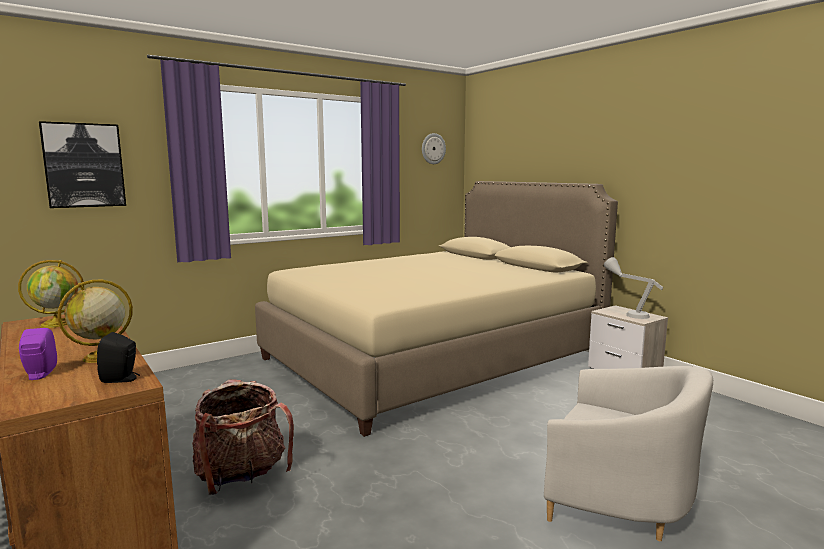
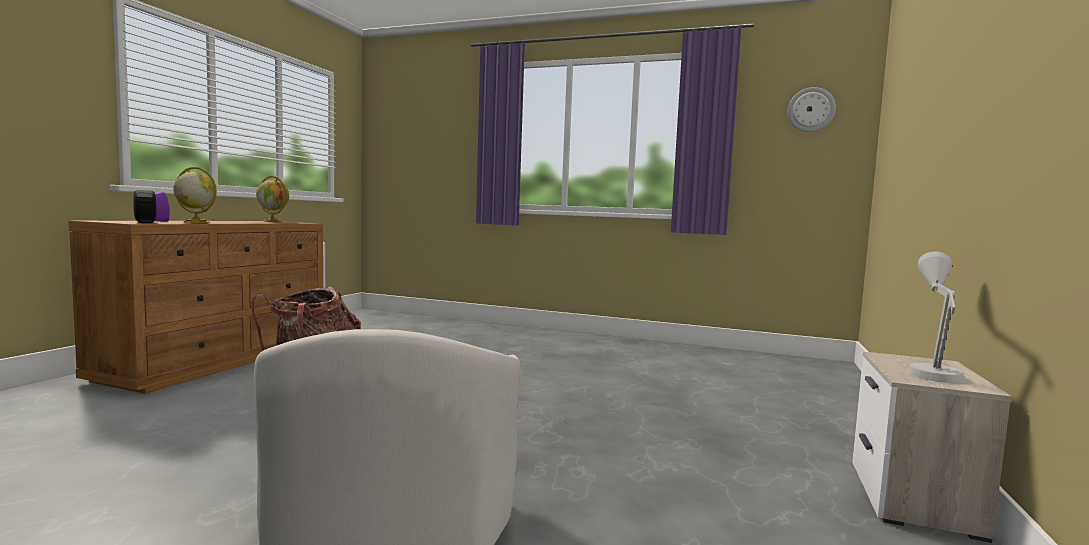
camera: 55 degrees right, 5 degrees down
picture [39,121,126,208] -> none
beige bed [255,181,618,437] -> none

